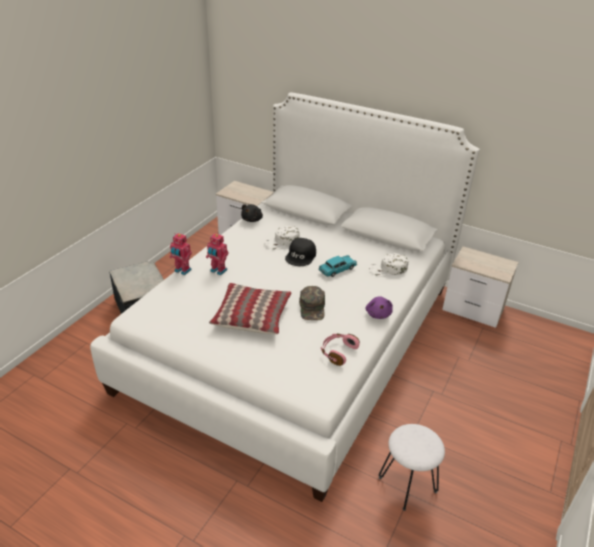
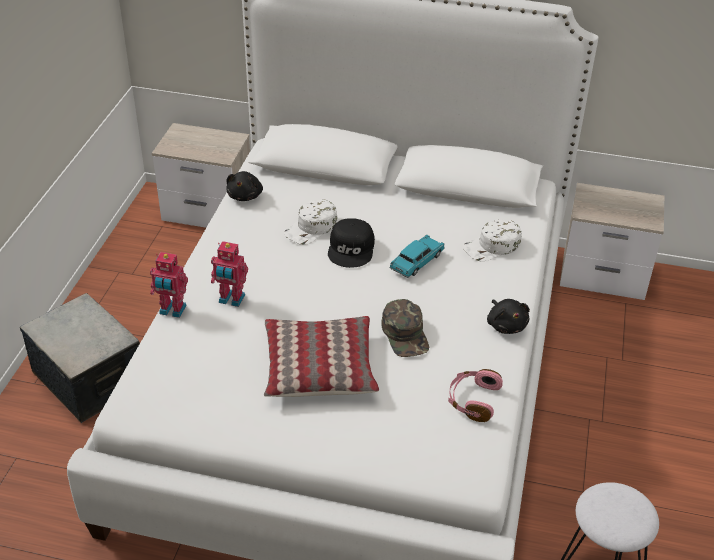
camera: 15 degrees left, 5 degrees up
purple plush toy [366,296,393,319] -> black plush toy [487,299,530,334]

